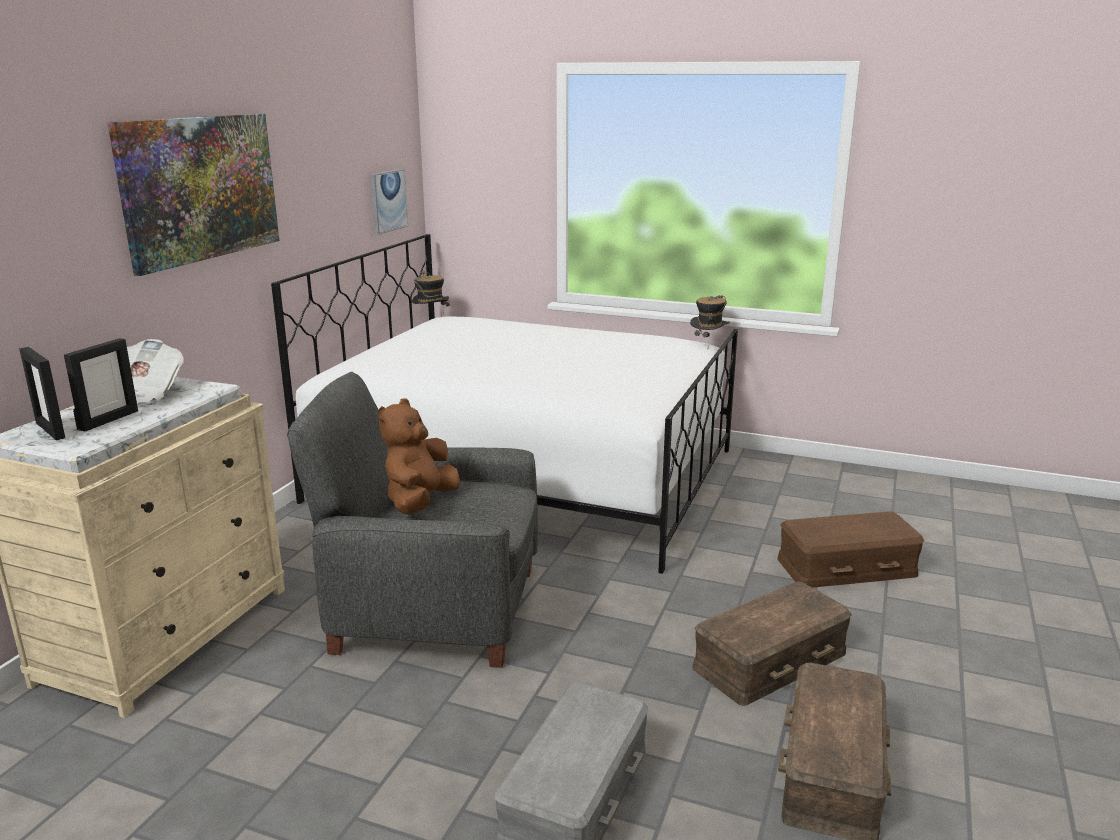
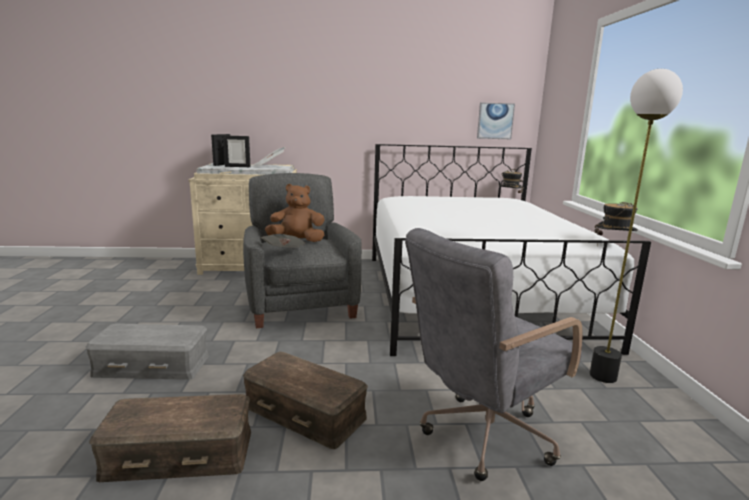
camera: 65 degrees right, 5 degrees down
picture [107,114,280,276] -> none
brown storage box [777,512,924,588] -> grey office chair [405,228,582,481]
none -> newspaper [261,234,305,248]
none -> floor lamp [590,69,683,383]

